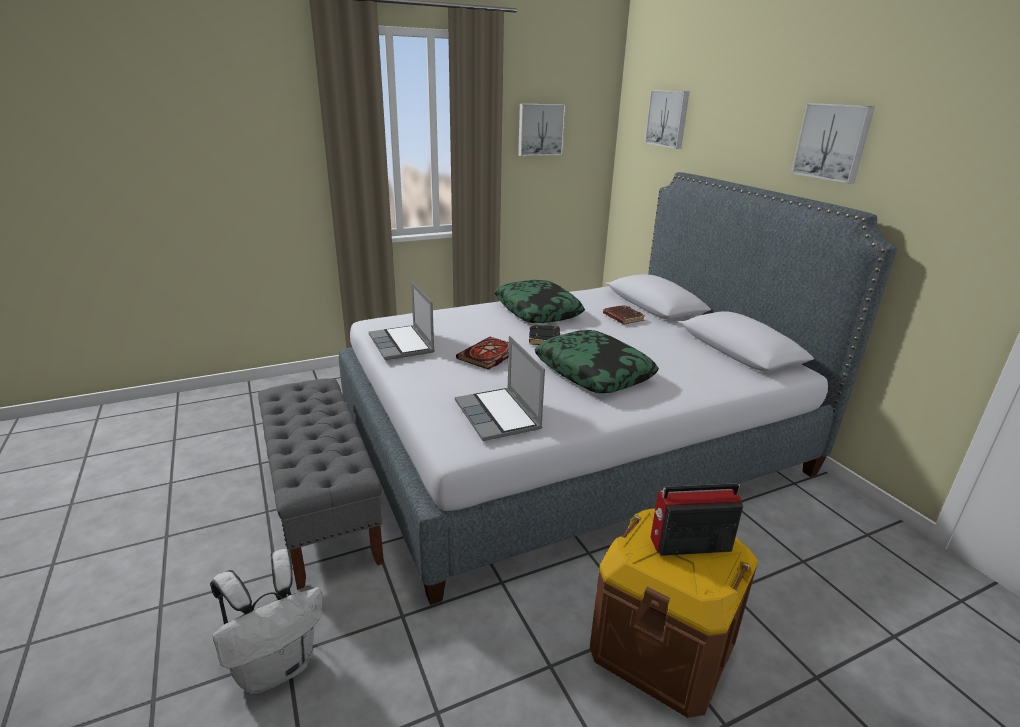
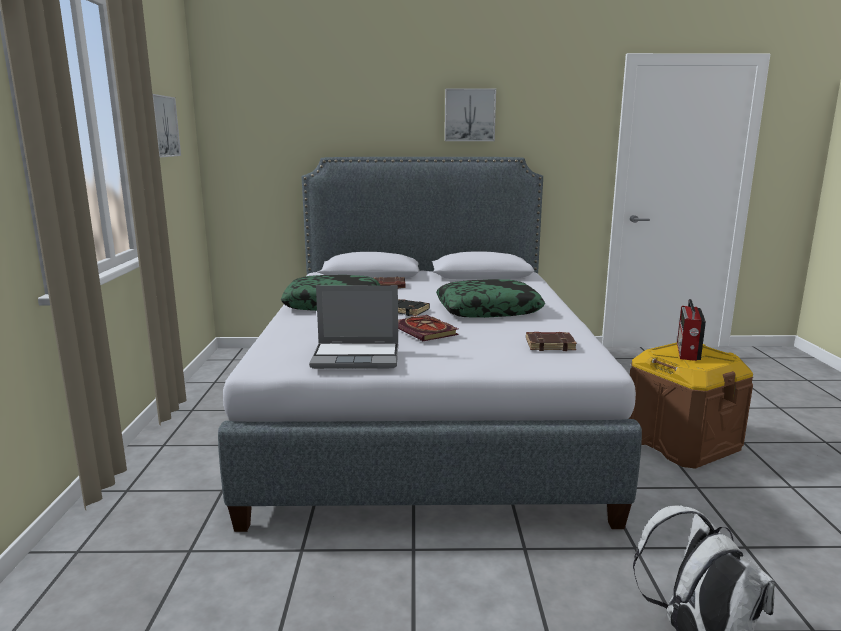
camera: 65 degrees left, 10 degrees down
grey bench [258,378,384,590] -> none
laptop [455,336,545,441] -> brown book [526,332,577,351]
picture [645,90,689,149] -> none

